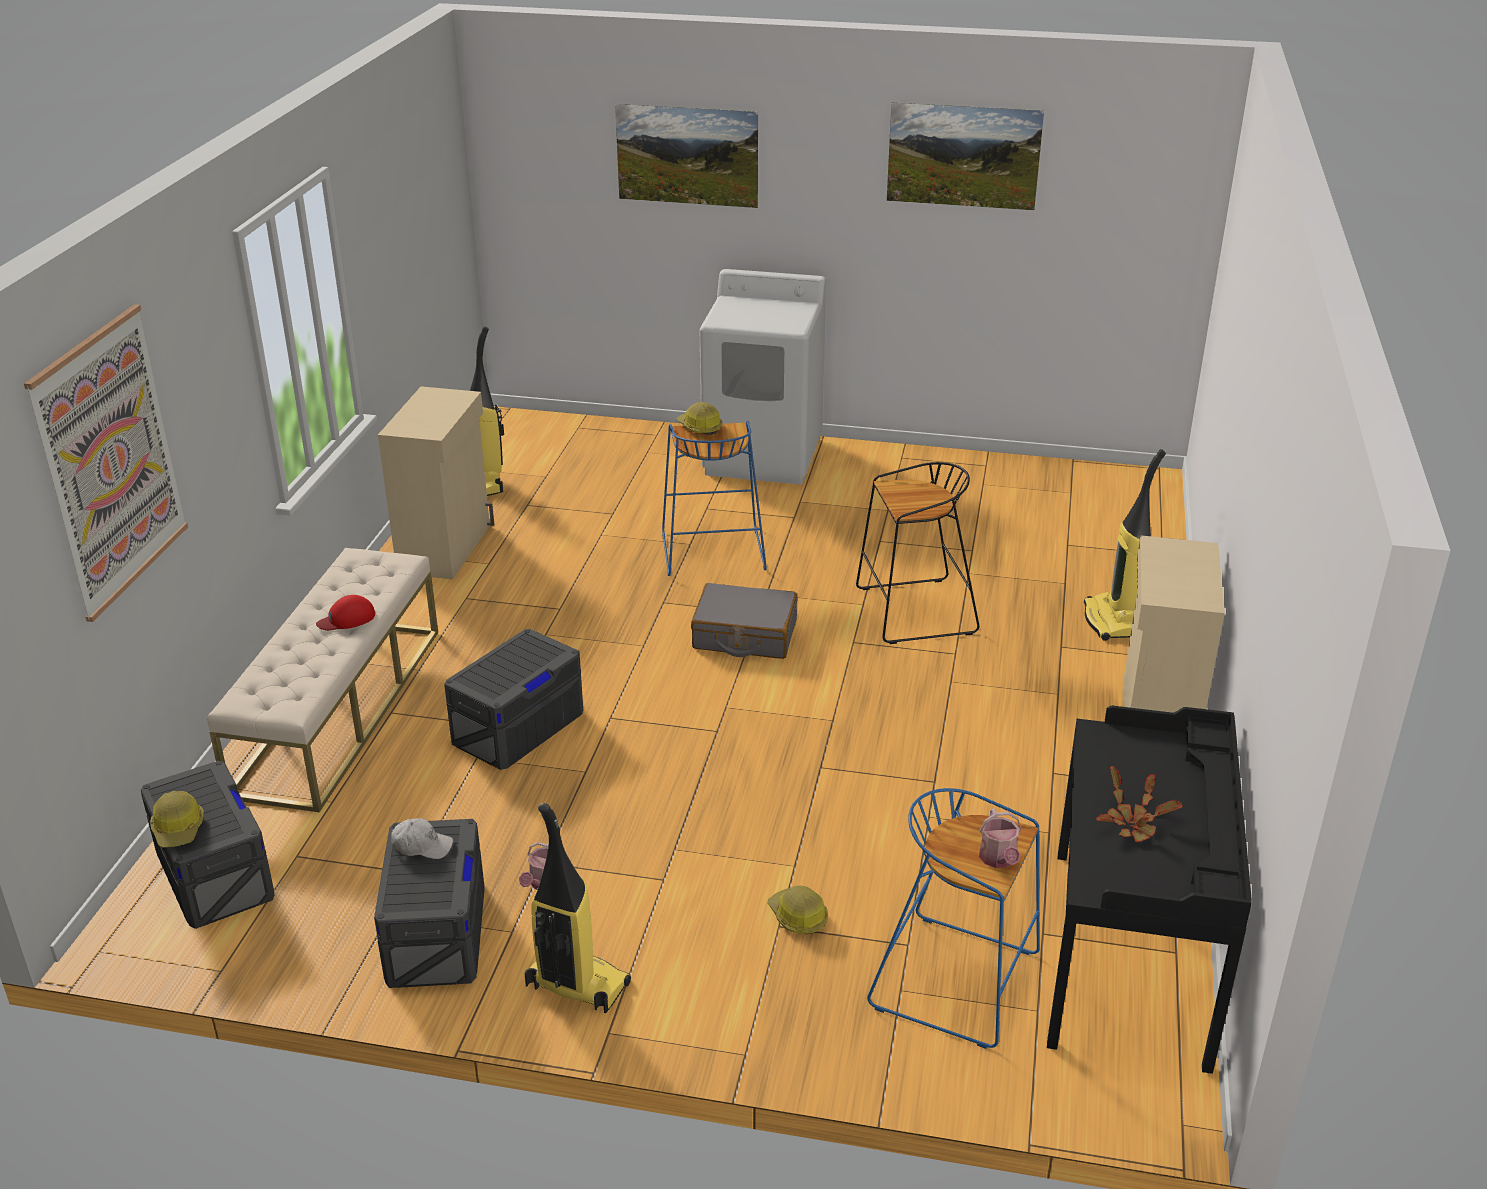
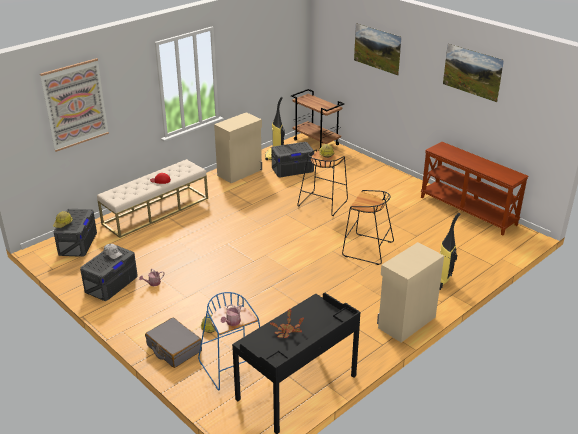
camera: 35 degrees right, 0 degrees up
grey storage box [444,629,583,770] -> grey storage box moved to [271,142,314,177]
vacuum cleaner [525,803,631,1014] -> none
blue stool [662,420,767,576] -> black stool [297,150,348,216]
grey suitcase [691,583,797,659] -> grey suitcase moved to [145,317,202,368]
white washing machine [700,269,826,484] -> none
none -> brown cart [291,89,345,148]
none -> brown console table [421,142,529,236]

